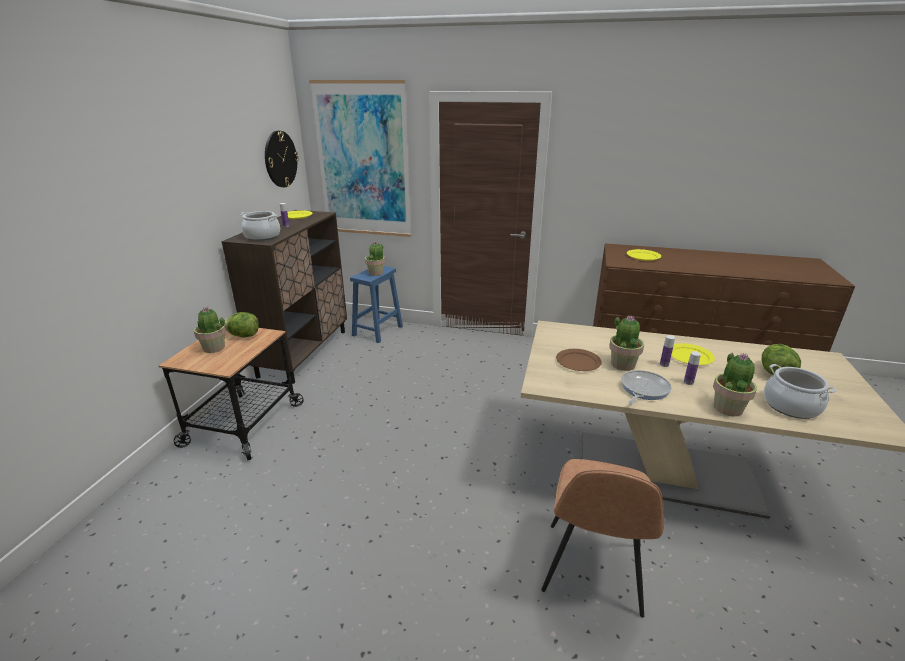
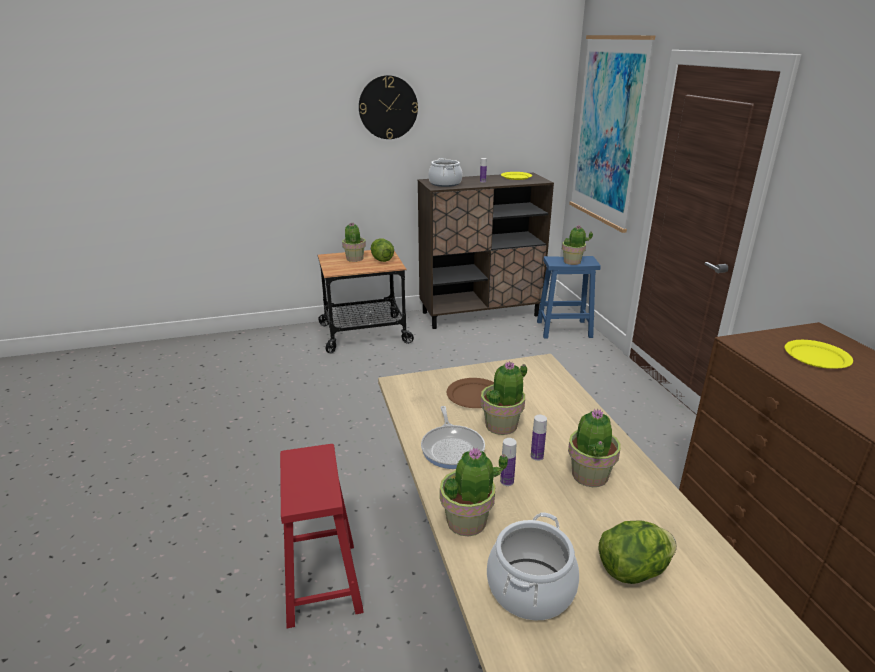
camera: 60 degrees right, 0 degrees up
wall clock [265,131,299,187] -> wall clock moved to [359,75,418,139]
brown chair [541,459,664,618] -> red stool [280,444,364,628]
frying pan [621,370,672,405] -> frying pan turned 75 degrees clockwise [421,406,485,469]
yellow plate [671,343,715,365] -> potted plant [568,408,621,487]

